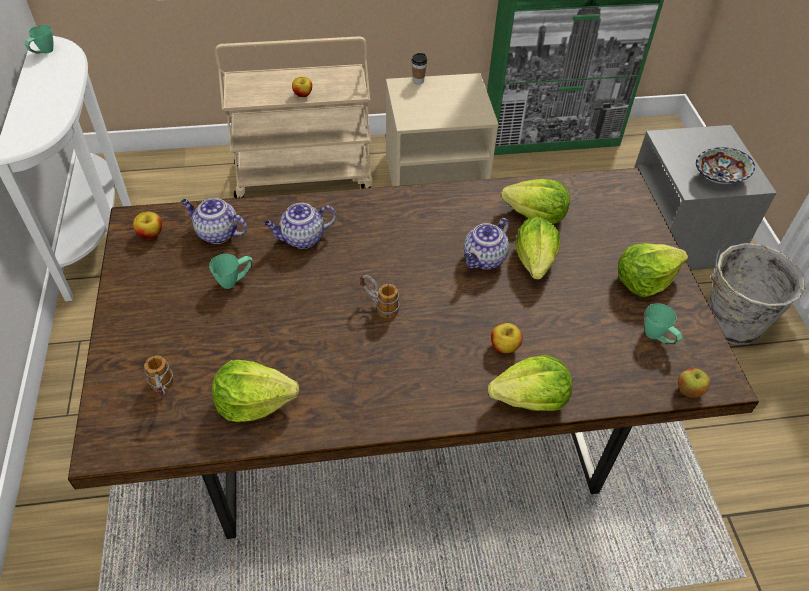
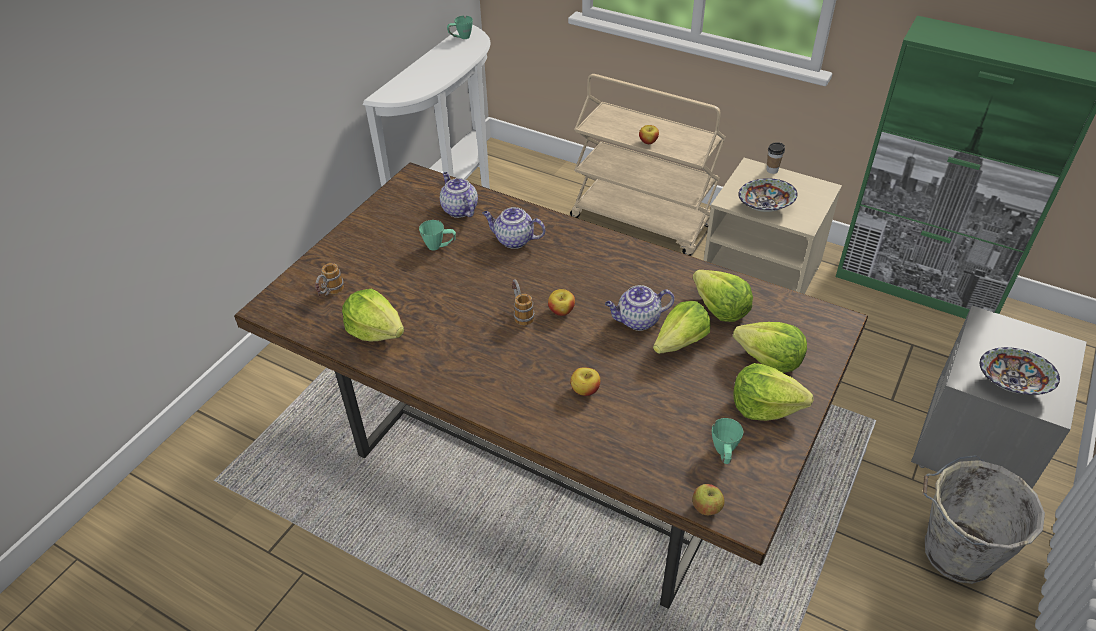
camera: 40 degrees right, 5 degrees down
apple [133,212,162,239] -> apple moved to [548,289,575,316]
lettuce [488,355,573,411] -> lettuce moved to [733,322,807,373]
none -> bowl [738,178,797,212]

